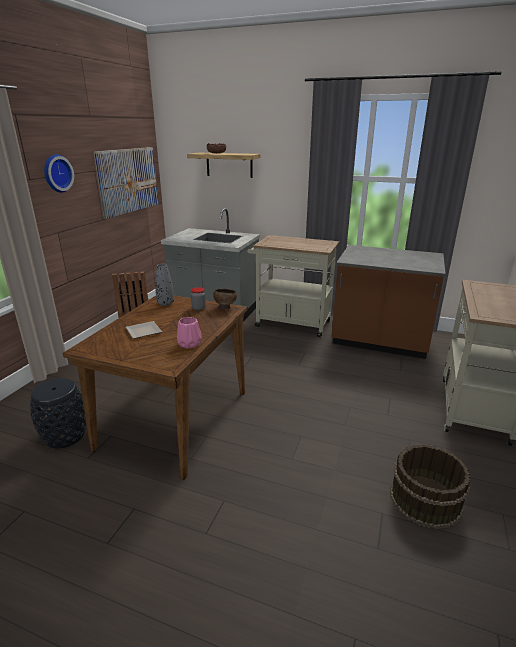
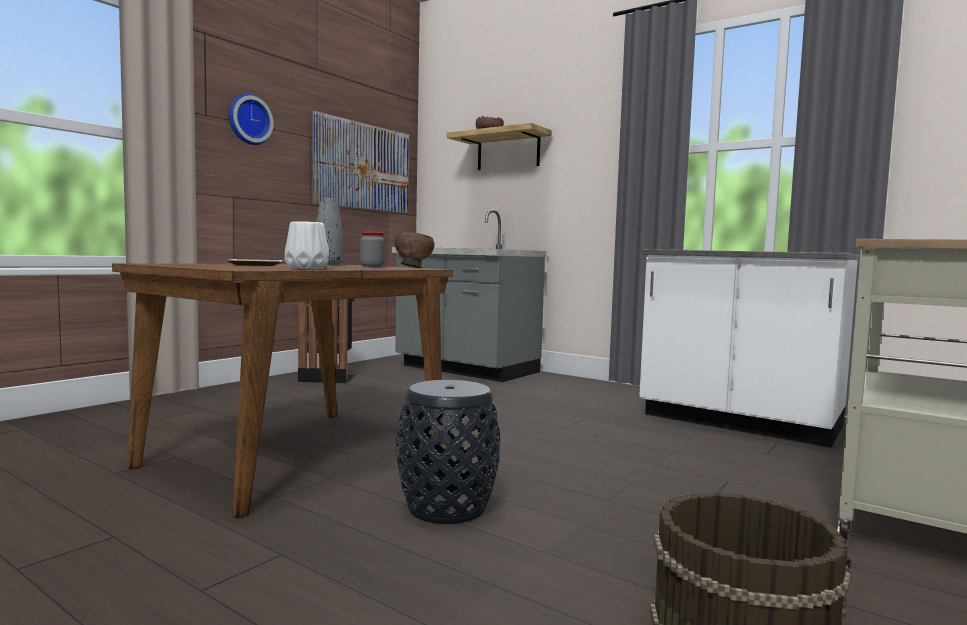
camera: 15 degrees right, 20 degrees down
black stool [30,378,86,449] -> black stool moved to [396,380,500,524]
pink vase [177,317,202,349] -> white vase [285,221,329,269]
beige cart [247,235,339,338] -> none
brown counter [331,245,446,359] -> white counter [639,249,860,448]

